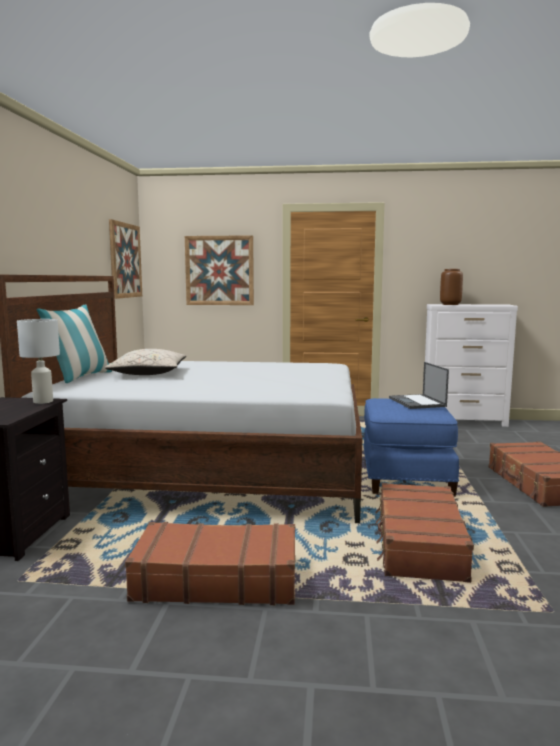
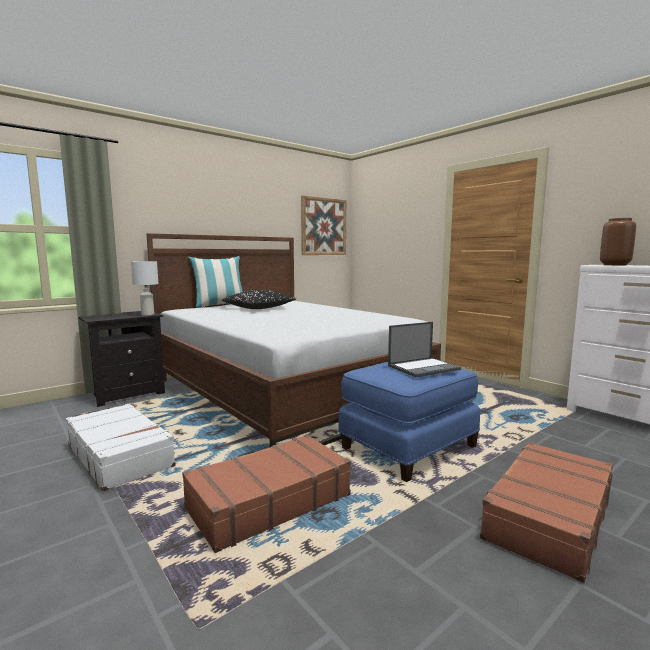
camera: 45 degrees right, 0 degrees up
beige pillow [105,349,186,375] -> black pillow [222,290,296,309]
brown suitcase [125,522,295,605] -> white suitcase [66,403,176,491]
picture [185,235,254,305] -> none
laptop [389,362,449,409] -> laptop turned 150 degrees counterclockwise [388,322,461,377]

